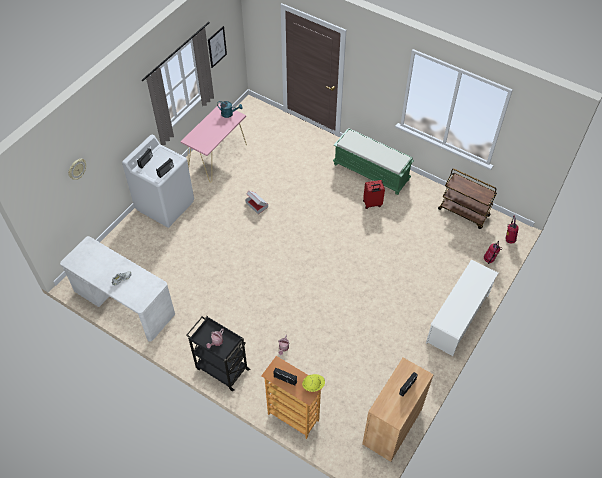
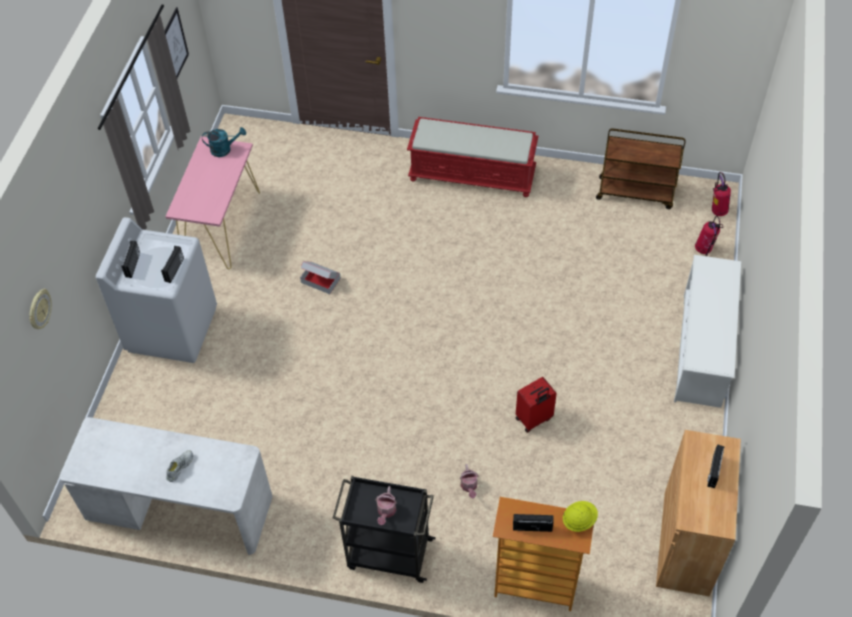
camera: 20 degrees left, 0 degrees up
green bench [333,128,414,195] -> red bench [407,117,538,197]
red suitcase [363,180,385,209] -> red suitcase moved to [516,377,557,433]

